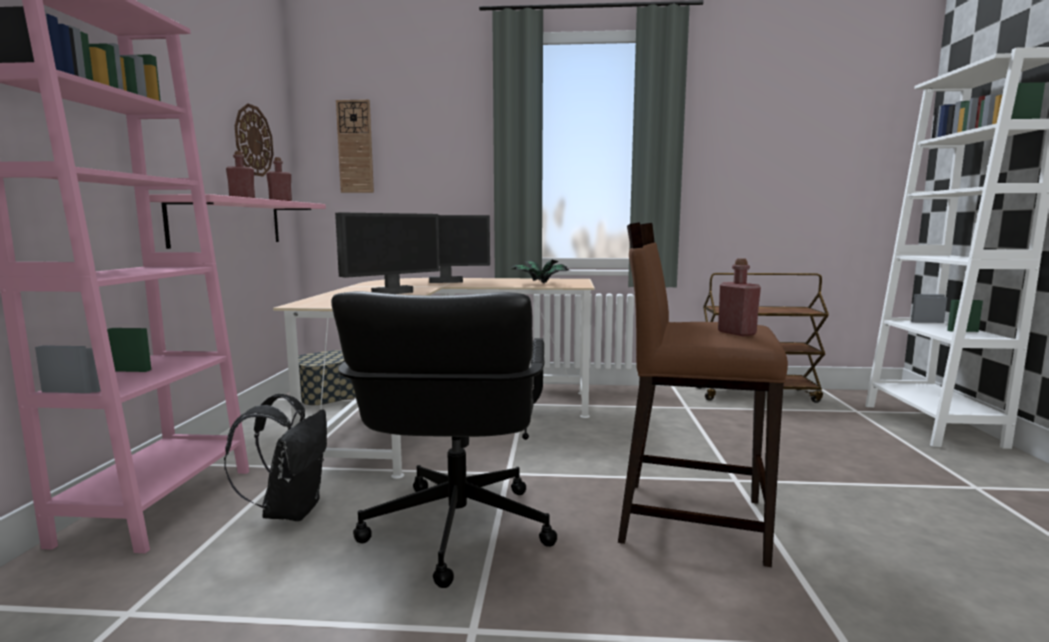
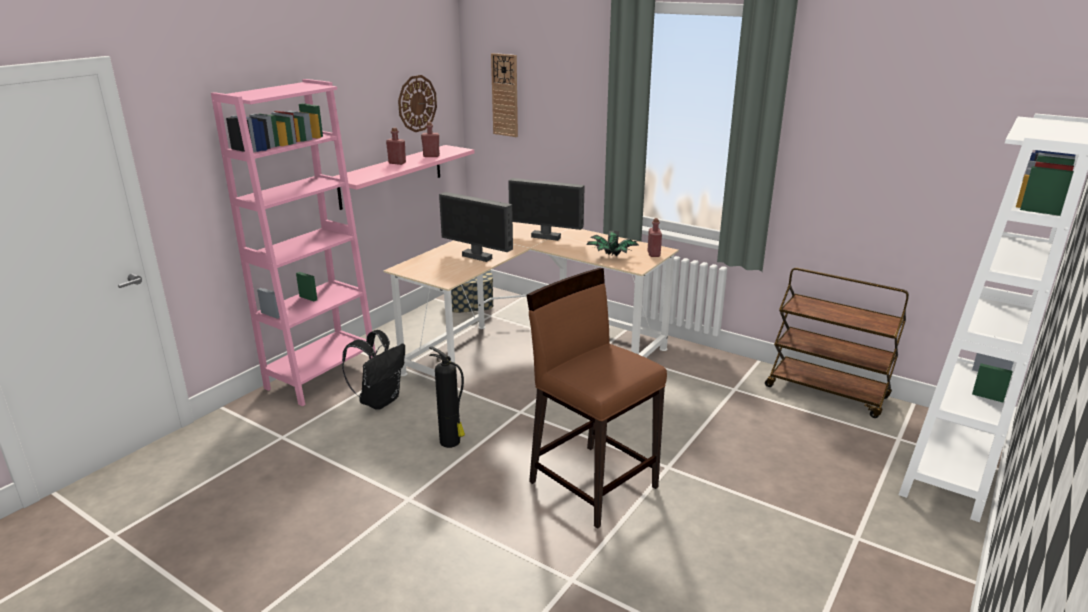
camera: 30 degrees right, 15 degrees up
black office chair [331,291,557,588] -> fire extinguisher [429,346,465,448]
monitor [335,213,440,294] -> monitor turned 45 degrees clockwise [439,192,513,262]
red bottle [718,258,761,336] -> red bottle moved to [647,218,662,257]

